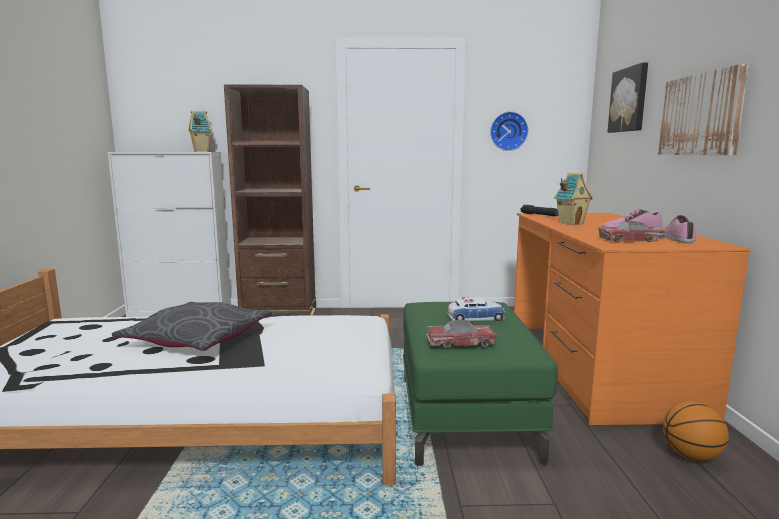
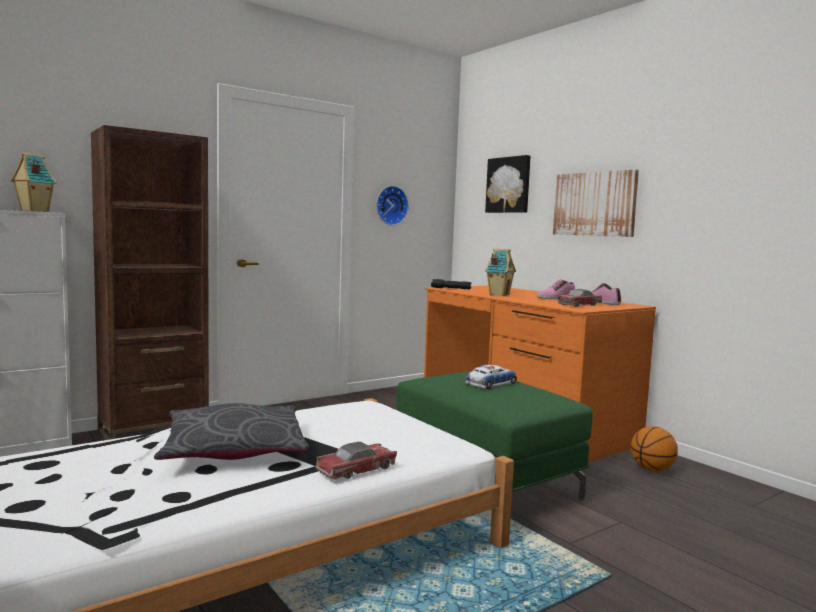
camera: 35 degrees left, 5 degrees down
toy car [426,320,498,348] -> toy car moved to [315,441,397,480]

